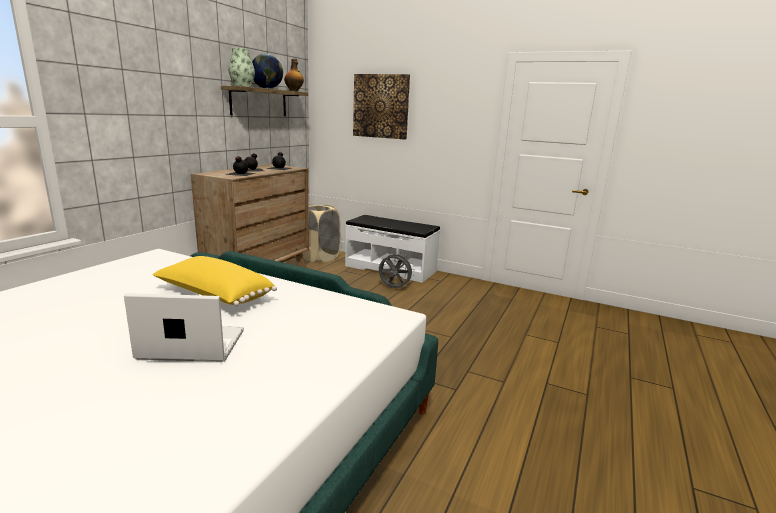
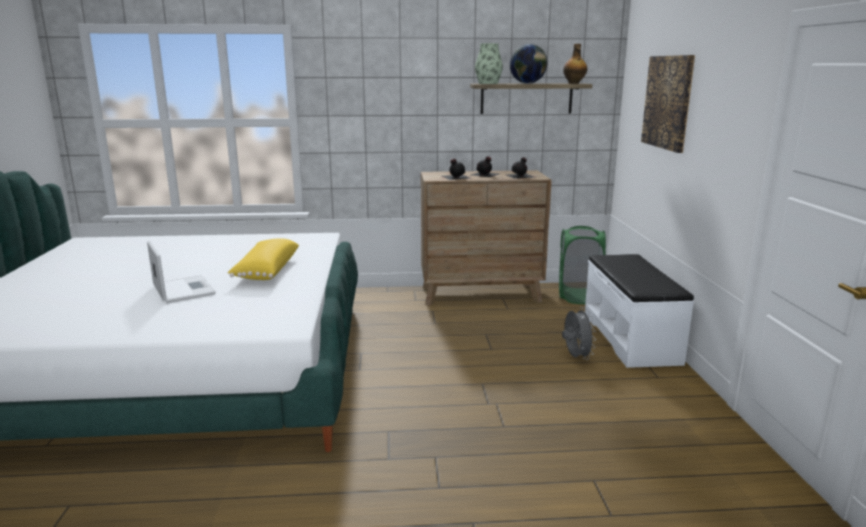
camera: 60 degrees right, 0 degrees up
beige laundry basket [302,204,341,262] -> green laundry basket [559,226,606,304]

